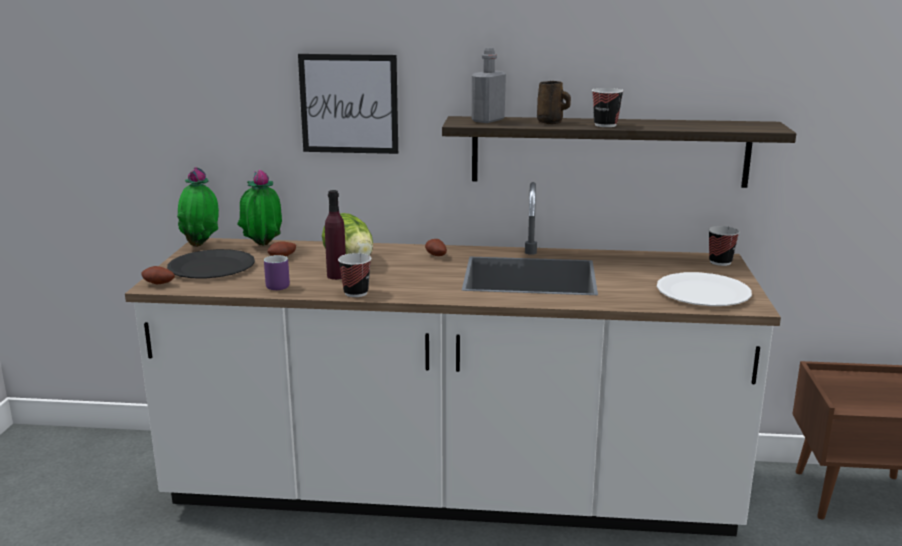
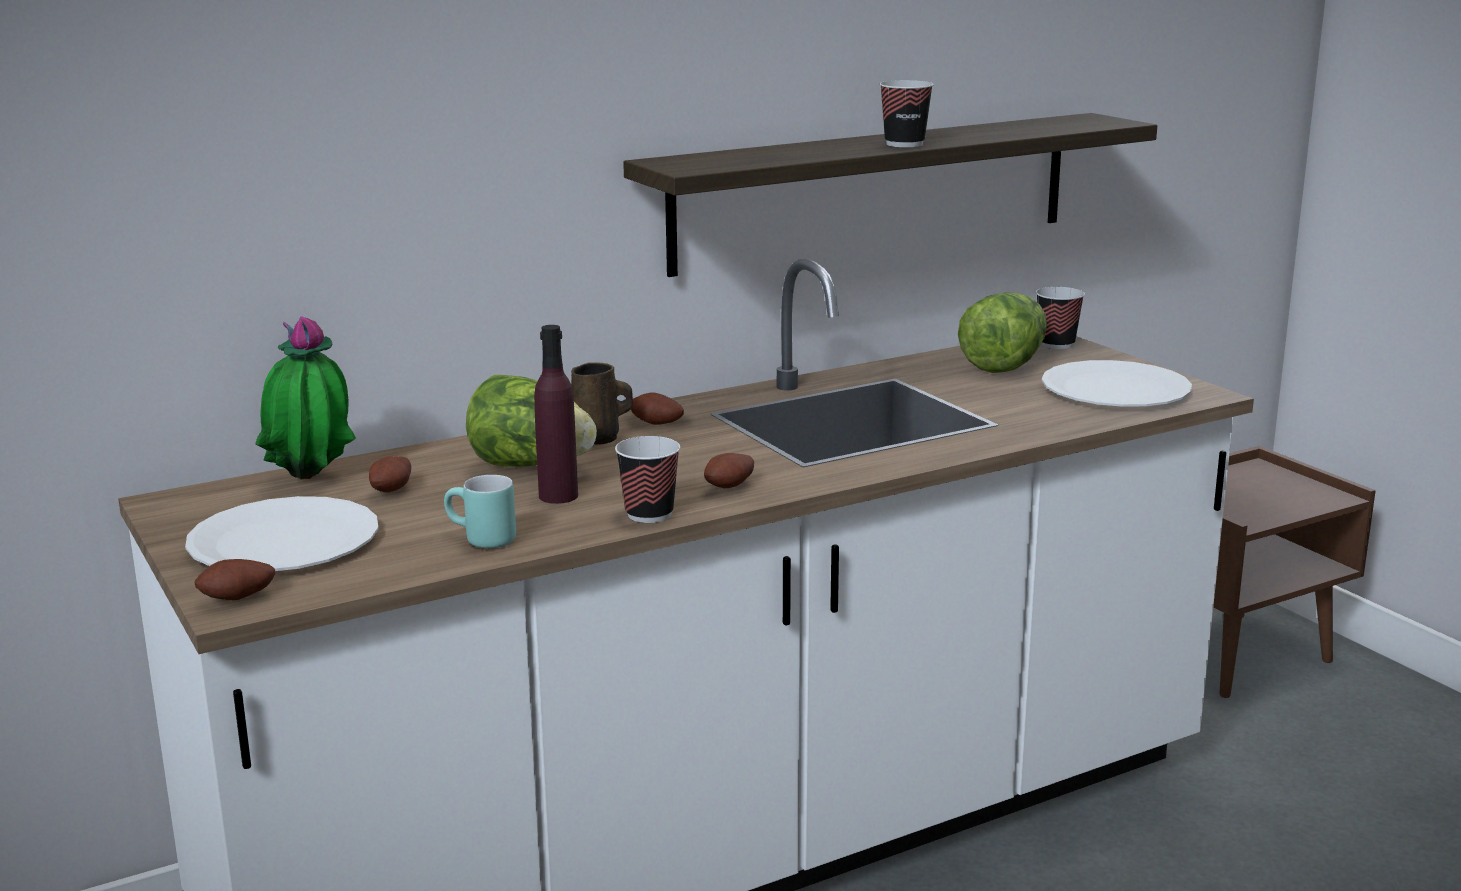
camera: 35 degrees left, 0 degrees up
black plate [167,249,255,279] -> white plate [185,496,379,571]
potted plant [177,167,219,247] -> none
purple mug [264,255,290,290] -> turquoise mug [444,475,516,548]
picture [298,54,398,154] -> none
grey bottle [472,48,506,123] -> none
brown mug [537,81,571,124] -> brown mug moved to [571,362,633,444]
none -> potato [704,453,754,488]
none -> lettuce [958,292,1047,373]

